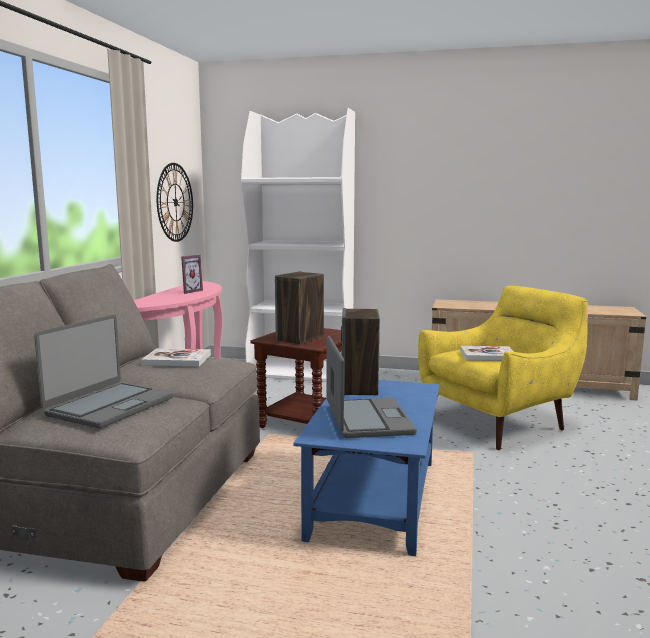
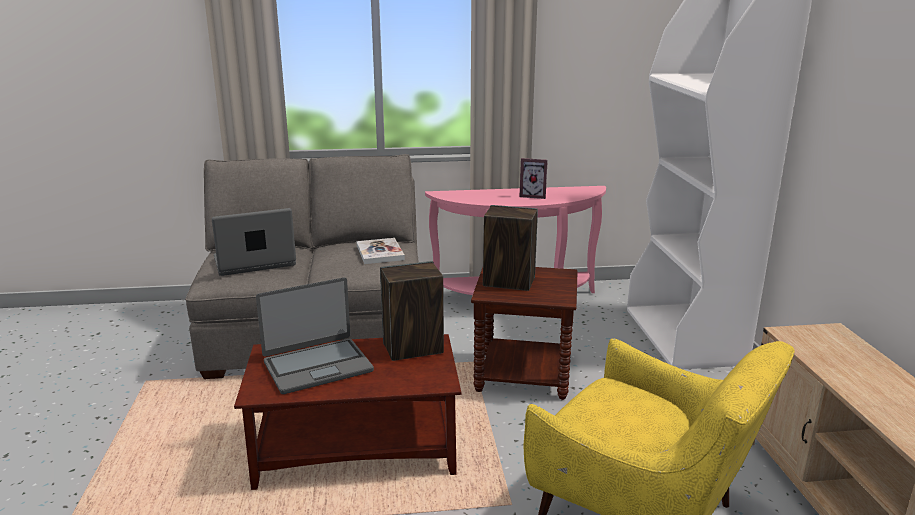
camera: 70 degrees right, 10 degrees up
laptop [34,315,173,429] -> laptop turned 150 degrees clockwise [212,208,296,276]
wall clock [156,163,193,242] -> none
blue coffee table [293,380,440,556] -> brown coffee table [234,334,461,490]
book [460,346,514,361] -> none

